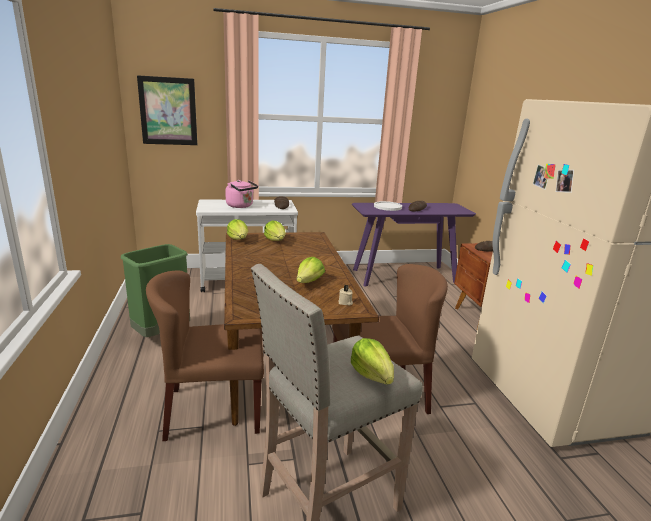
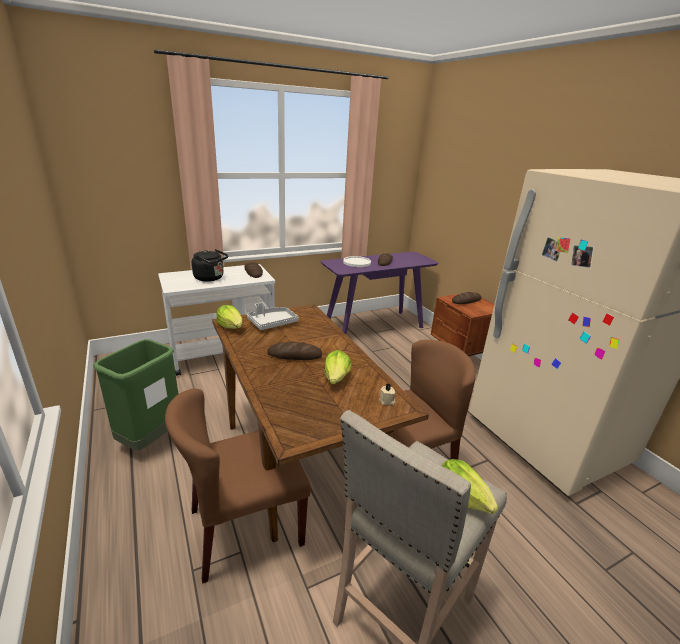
camera: 15 degrees left, 5 degrees up
picture [137,75,197,145] -> none
pink kettle [225,180,258,208] -> black kettle [192,249,228,282]
lettuce [264,220,286,241] -> grey tray [247,303,299,330]
none -> bread [267,342,322,360]

